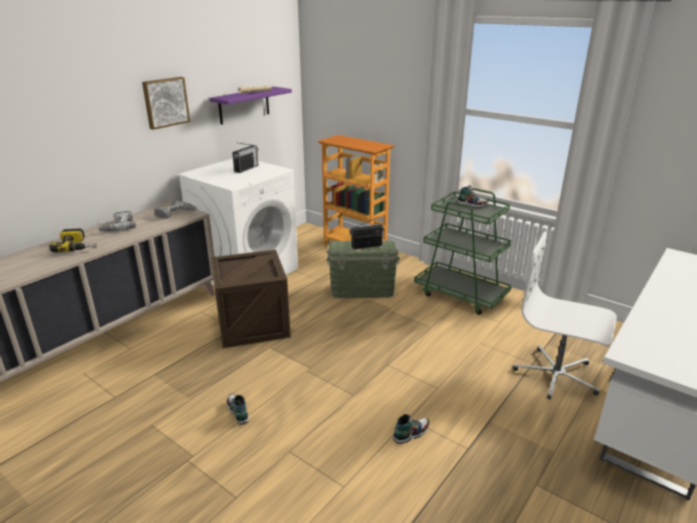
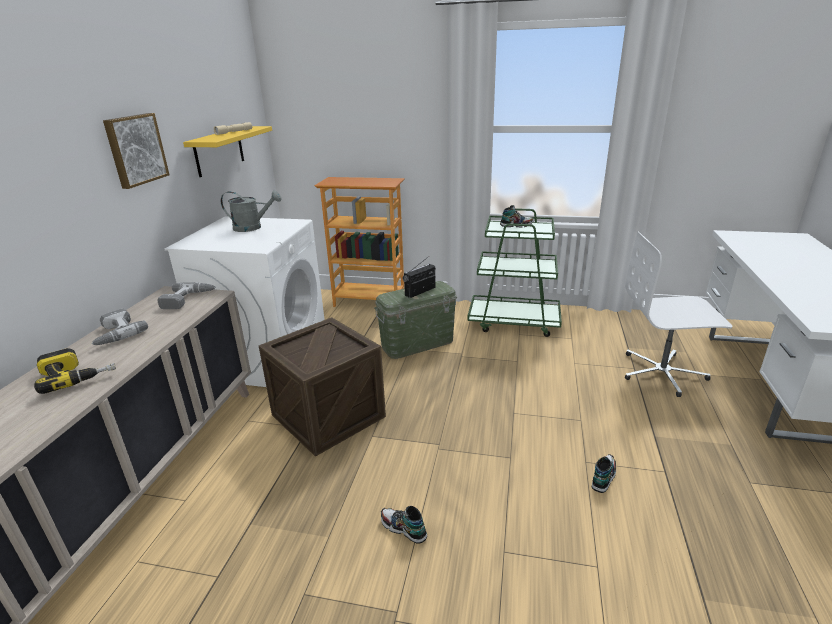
camera: 25 degrees left, 0 degrees up
purple shelf [209,87,292,125] -> yellow shelf [183,126,272,177]
radio [232,143,259,173] -> grey watering can [221,190,281,232]

